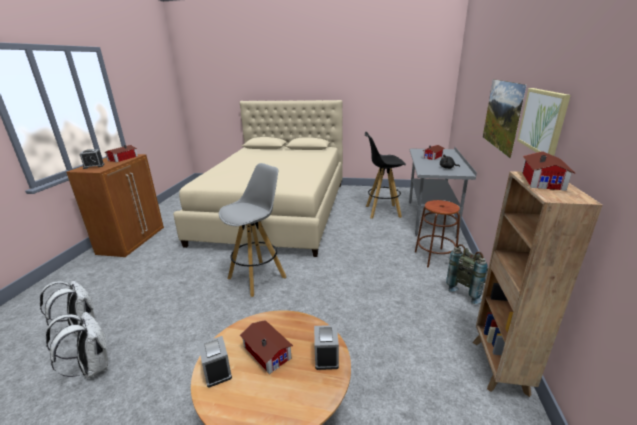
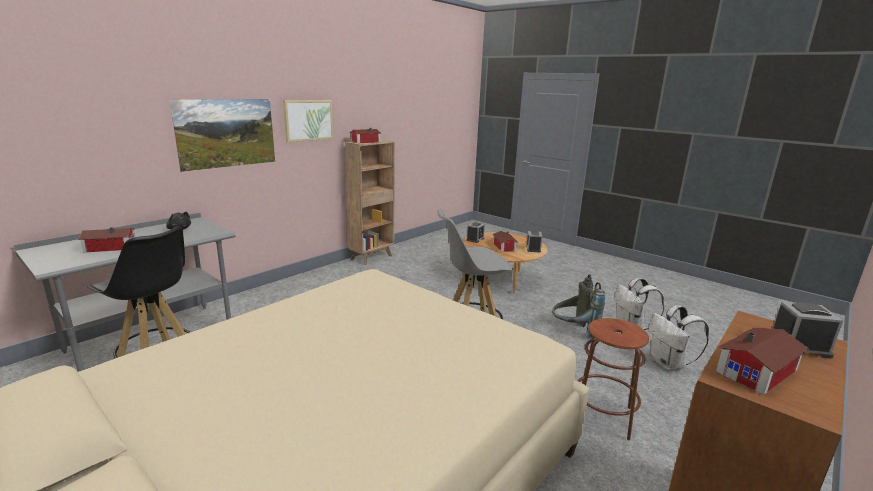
camera: 150 degrees left, 5 degrees down
brown stool [415,200,460,268] -> brown stool moved to [577,318,649,440]
grey backpack [446,244,488,304] -> grey backpack moved to [552,274,605,340]

